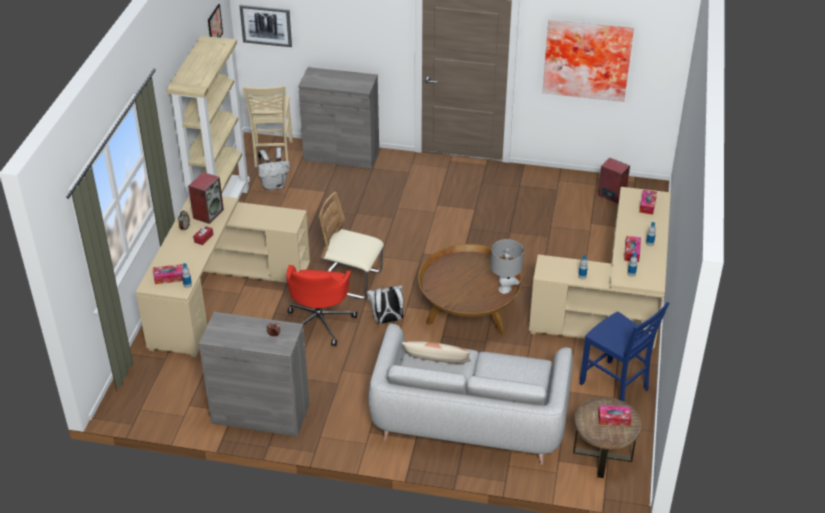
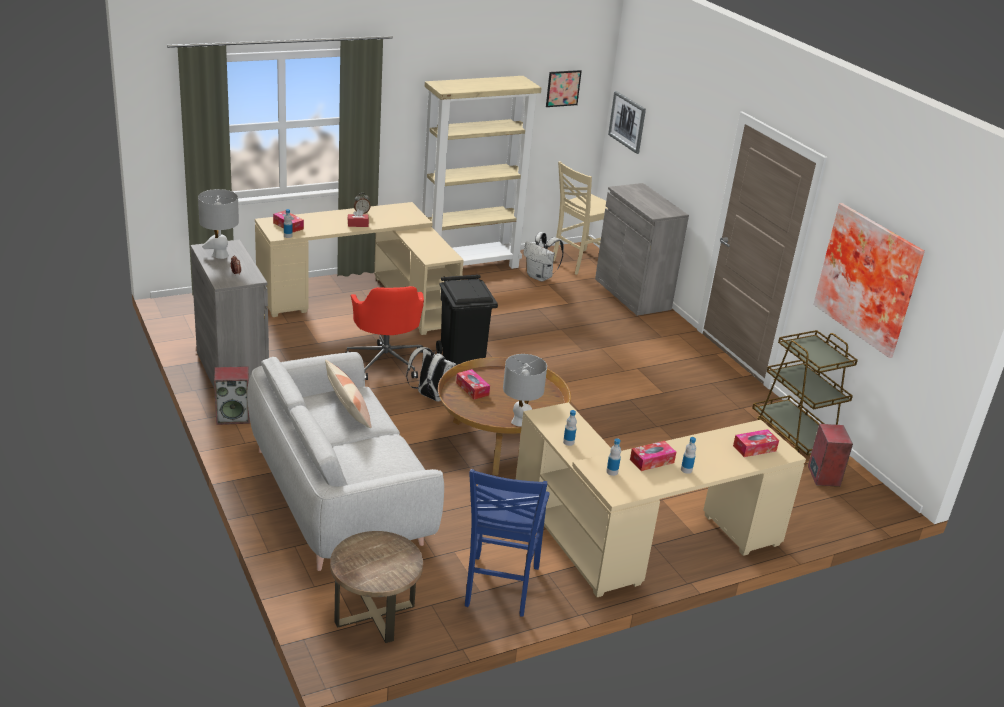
camera: 50 degrees right, 10 degrees down
speaker [188,172,224,224] -> speaker moved to [214,366,250,425]
red office chair [286,265,357,346] -> red office chair turned 75 degrees counterclockwise [345,286,424,380]
beige chair [319,192,384,299] -> black trash can [436,274,498,365]
tissue box [598,405,631,426] -> tissue box moved to [456,369,490,399]
none -> grey table lamp [198,189,239,259]
none -> brown cart [752,330,858,456]

